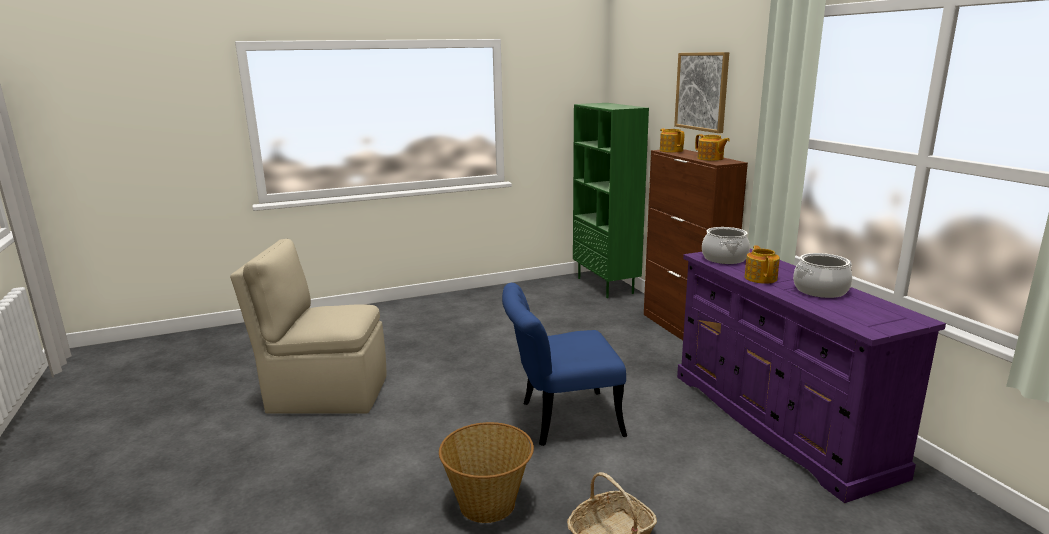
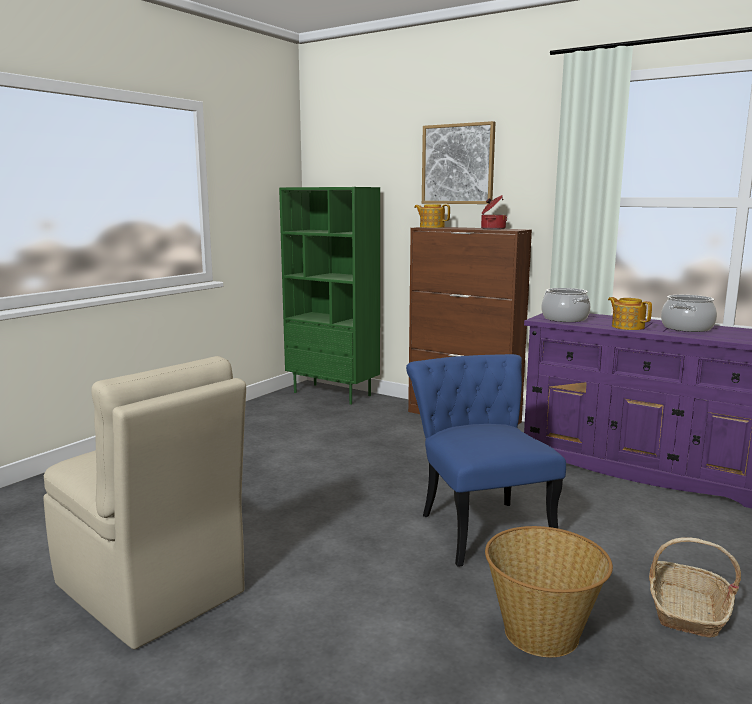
camera: 35 degrees left, 5 degrees down
beige chair [230,239,386,414] -> beige chair turned 105 degrees counterclockwise [43,356,246,649]
blue chair [502,283,627,446] -> blue chair turned 120 degrees clockwise [406,354,566,567]
teapot [695,134,730,161] -> cooking pot [481,195,507,230]

